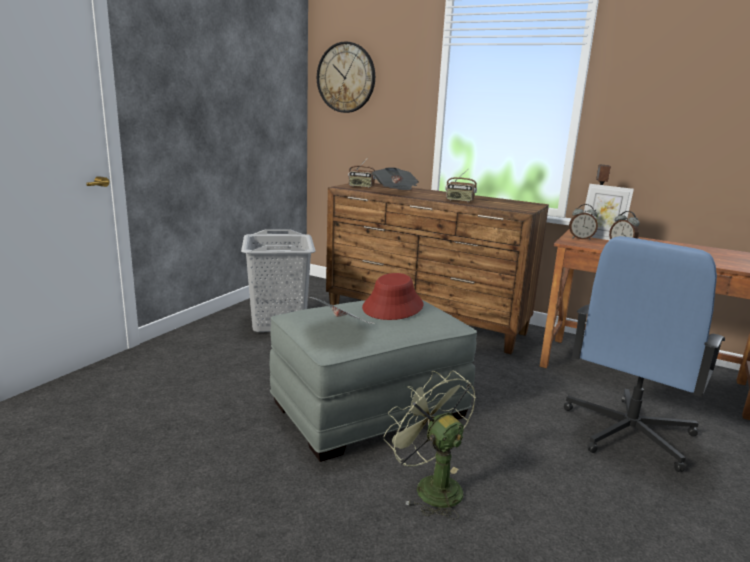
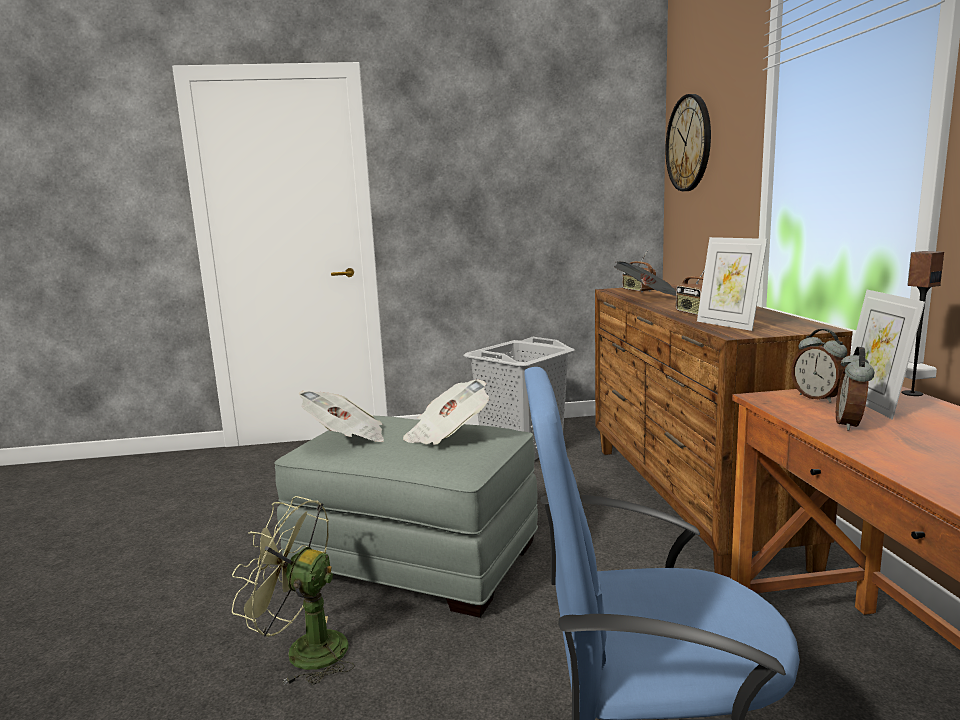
camera: 55 degrees right, 5 degrees down
red hat [362,273,424,320] -> newspaper [403,380,489,445]
green fan [383,371,476,520] -> green fan turned 90 degrees counterclockwise [232,496,355,685]
none -> picture frame [697,237,767,331]

